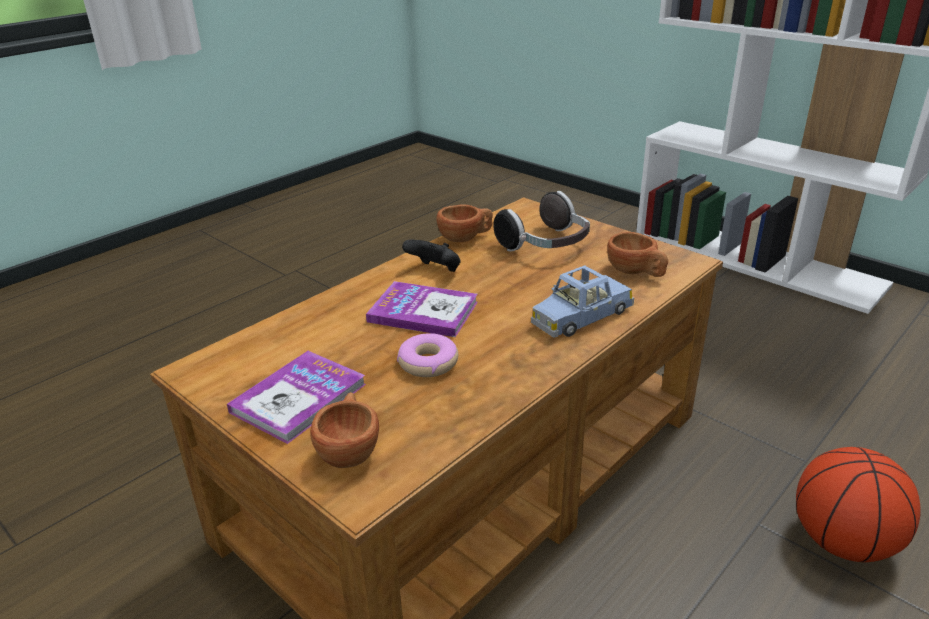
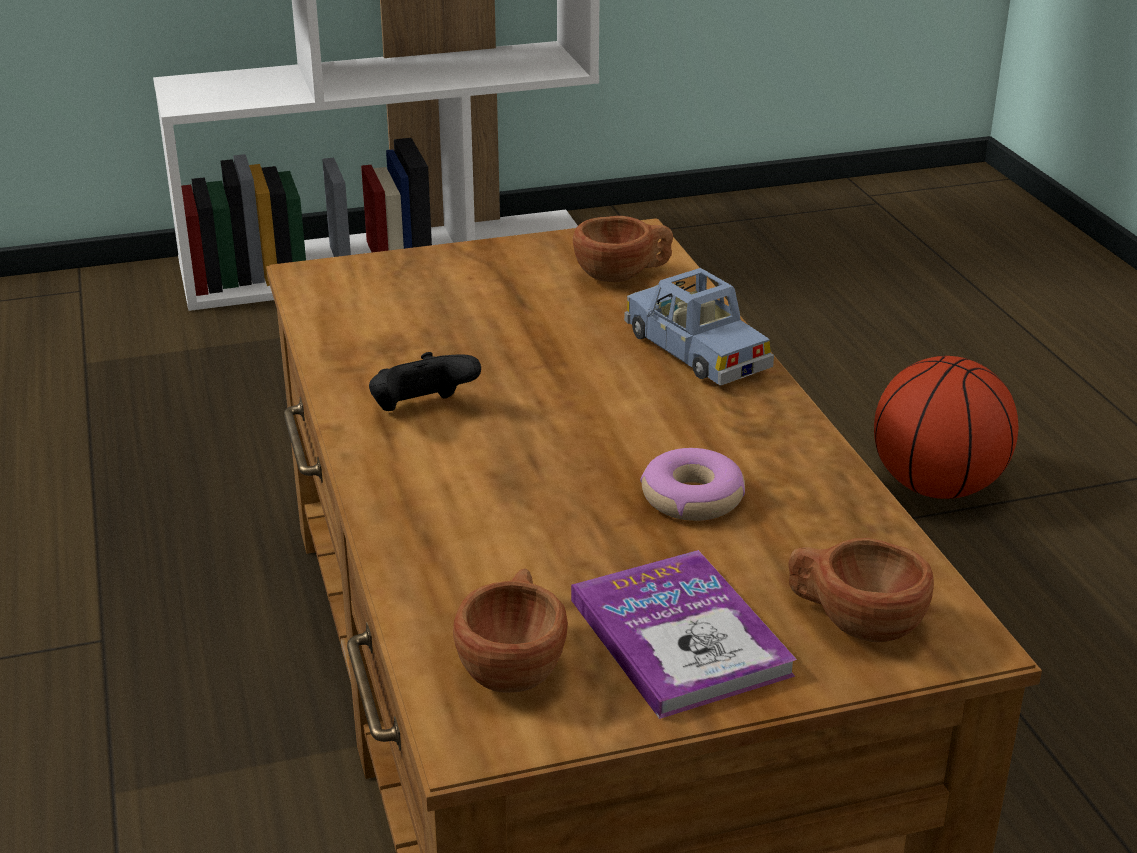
camera: 60 degrees left, 0 degrees up
book [366,281,478,337] -> none
brown cup [436,204,493,242] -> brown cup moved to [453,568,568,693]
headphones [493,191,590,251] -> none
blue toy car [531,265,634,338] -> blue toy car turned 150 degrees clockwise [624,268,774,386]

